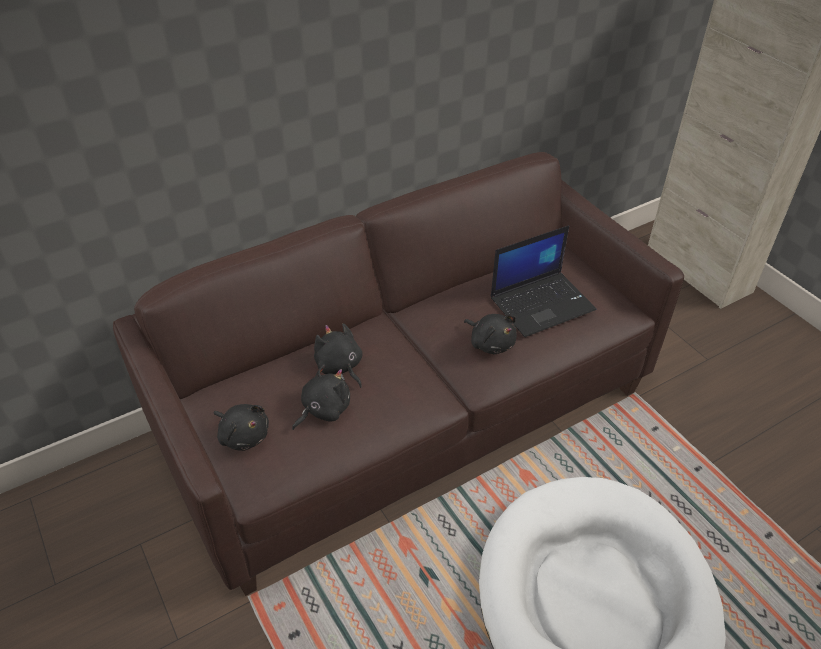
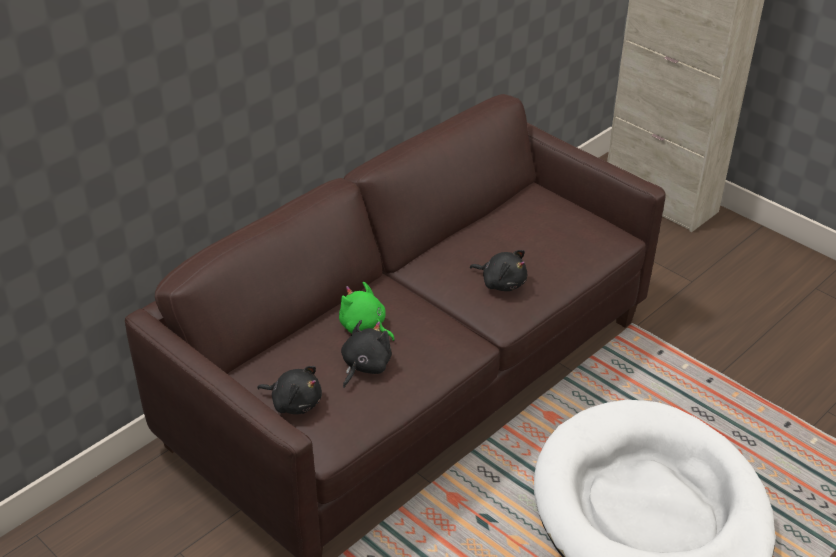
camera: 15 degrees left, 5 degrees down
black plush toy [314,323,363,388] -> green plush toy [339,282,395,341]
laptop [491,226,596,337] -> none

